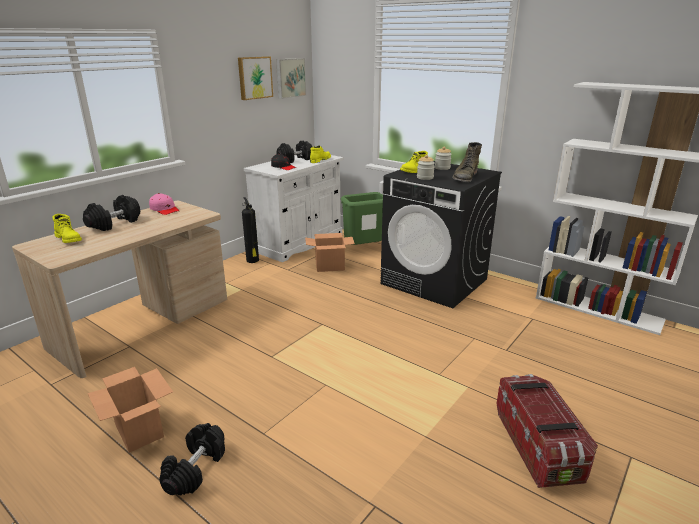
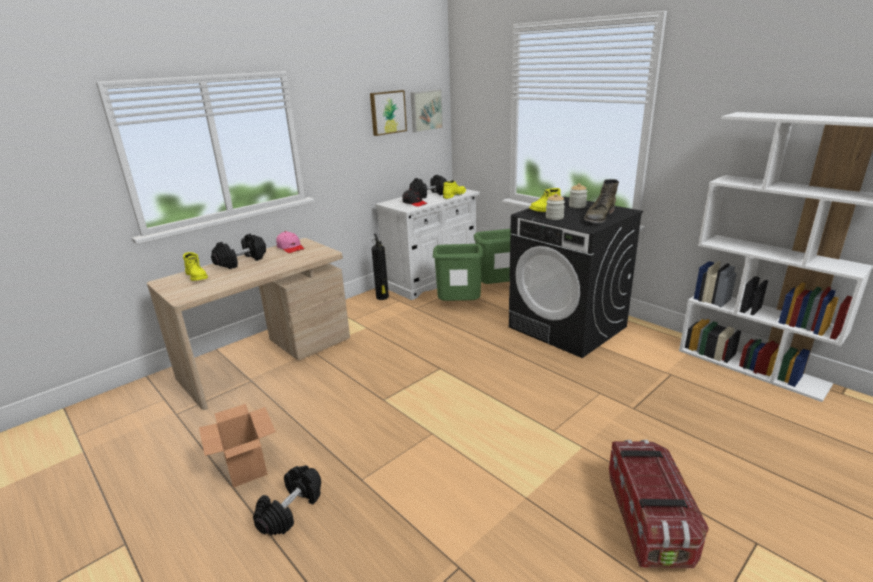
camera: 10 degrees right, 0 degrees up
cardboard box [305,233,355,272] -> green trash can [433,244,484,301]

